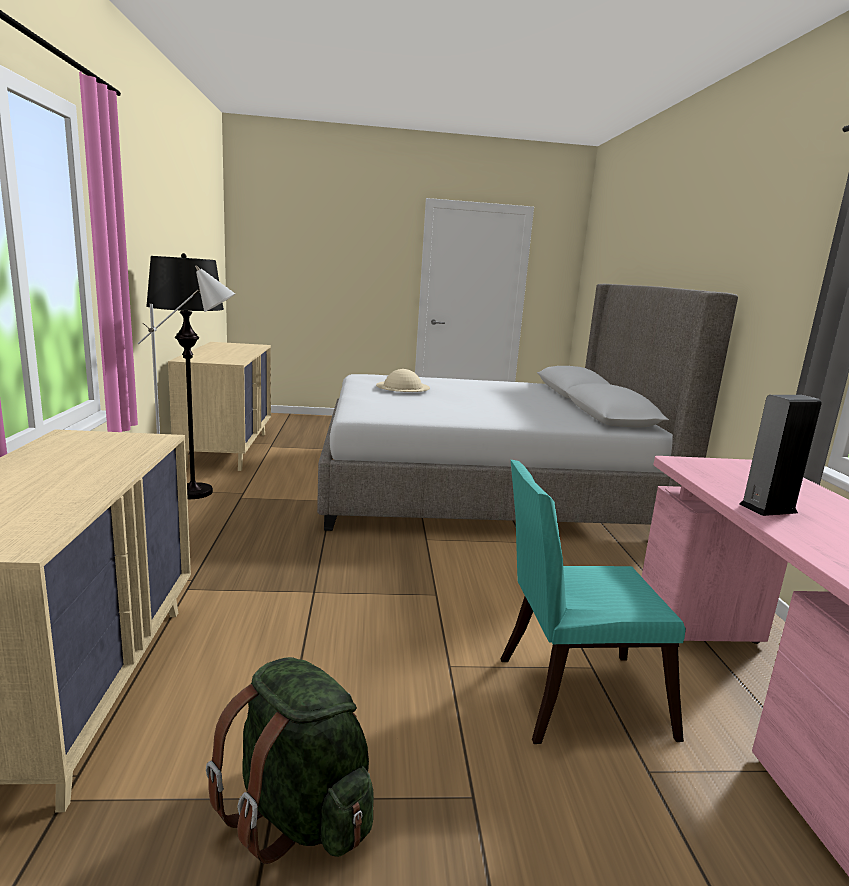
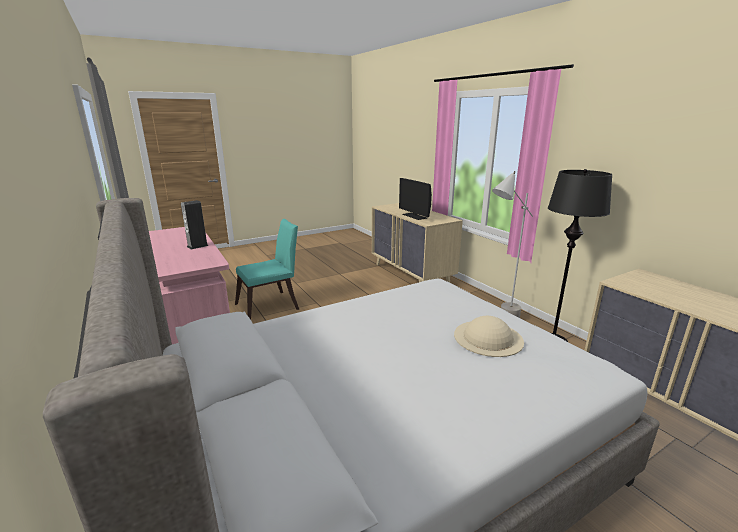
camera: 155 degrees right, 5 degrees up
green backpack [206,657,374,864] -> none
none -> monitor [399,178,432,220]

